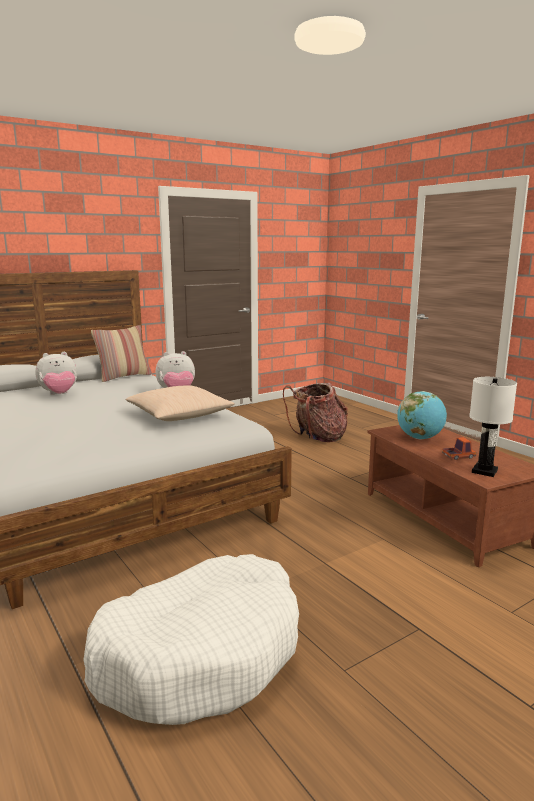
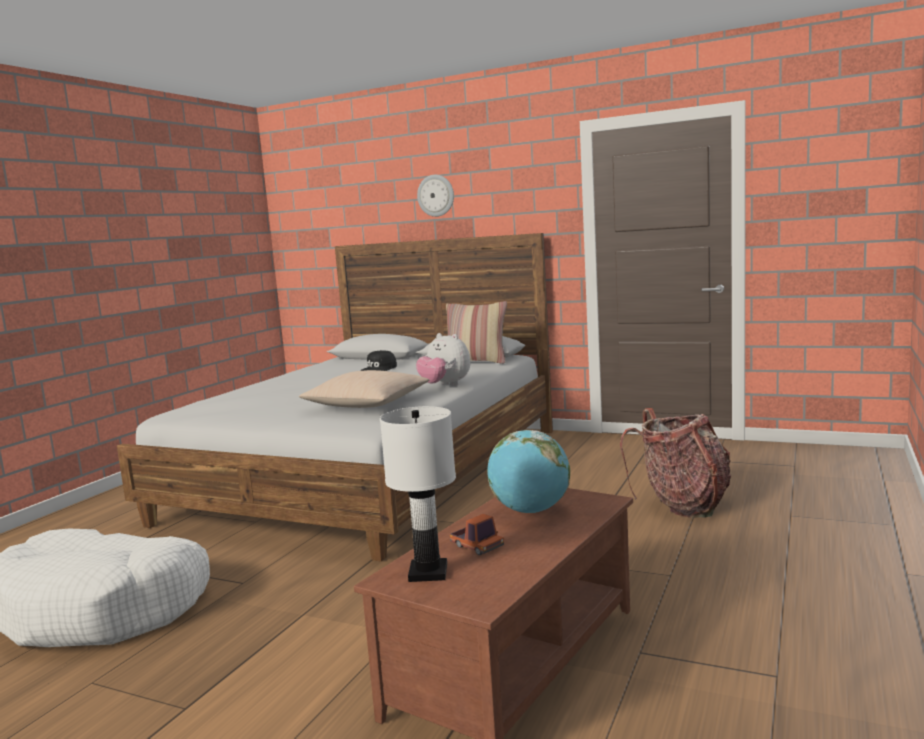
camera: 60 degrees right, 5 degrees down
plush toy [35,352,77,395] -> black cap [360,350,397,371]
none -> wall clock [417,175,454,217]

